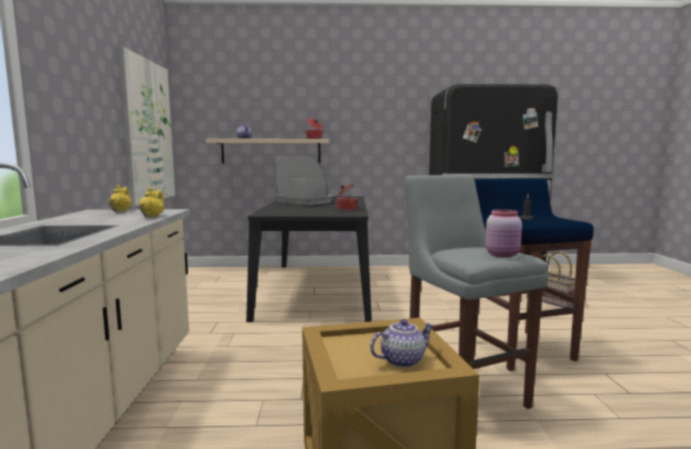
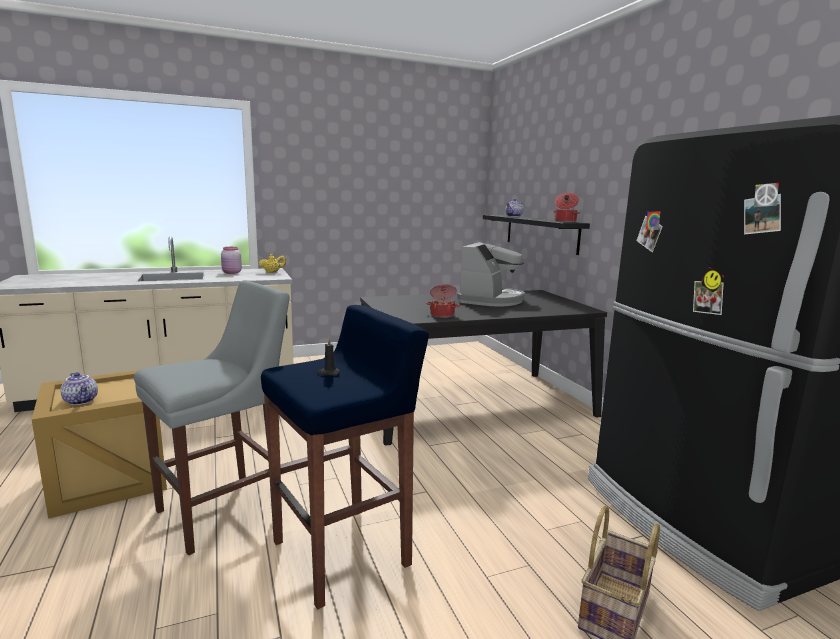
camera: 70 degrees right, 5 degrees up
picture [118,46,175,206] -> none
yellow teapot [139,187,164,217] -> none
beige shelf [206,139,329,163] -> black shelf [483,215,590,255]
pink jar [485,209,522,257] -> pink jar moved to [221,247,242,274]

